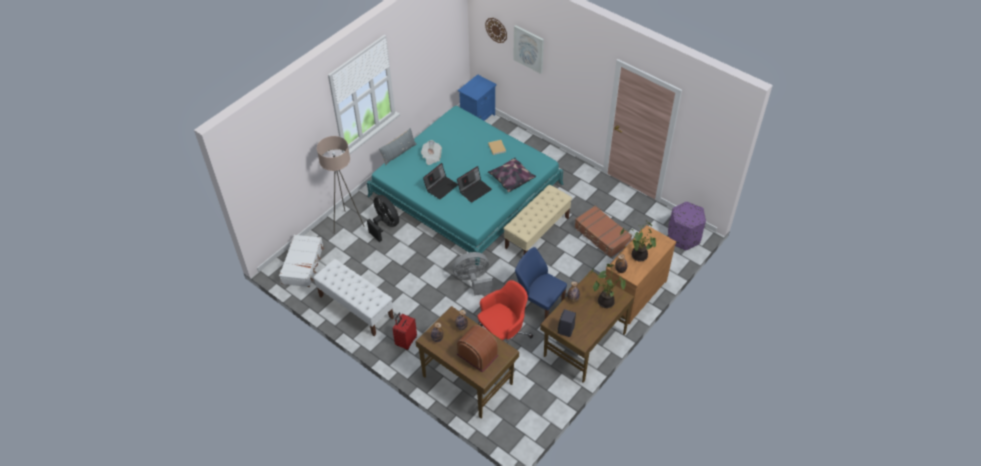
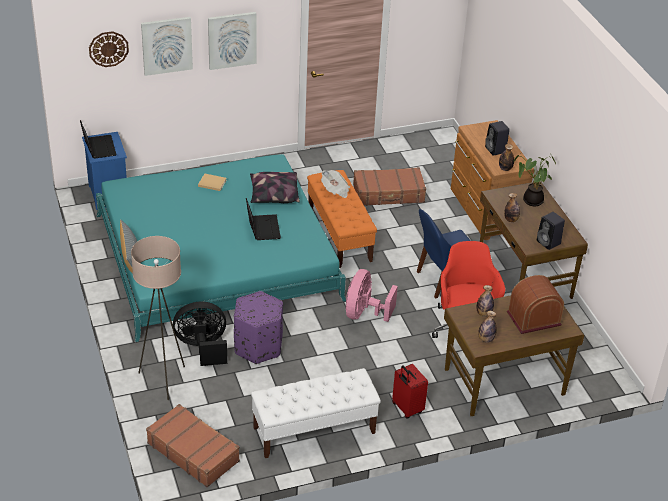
camera: 60 degrees left, 10 degrees down
white suitcase [279,234,324,287] -> brown suitcase [146,404,240,487]
newspaper [421,140,442,165] -> newspaper moved to [321,170,350,198]
laptop [423,163,458,199] -> laptop moved to [80,120,117,159]
grey fan [452,252,492,296] -> pink fan [346,269,398,322]
beige bench [503,185,572,254] -> orange bench [307,170,377,268]
potted plant [620,222,656,262] -> black speaker [485,121,509,156]
purple ottoman [668,202,706,250] -> purple ottoman moved to [234,291,283,364]
none -> picture [208,12,256,70]

